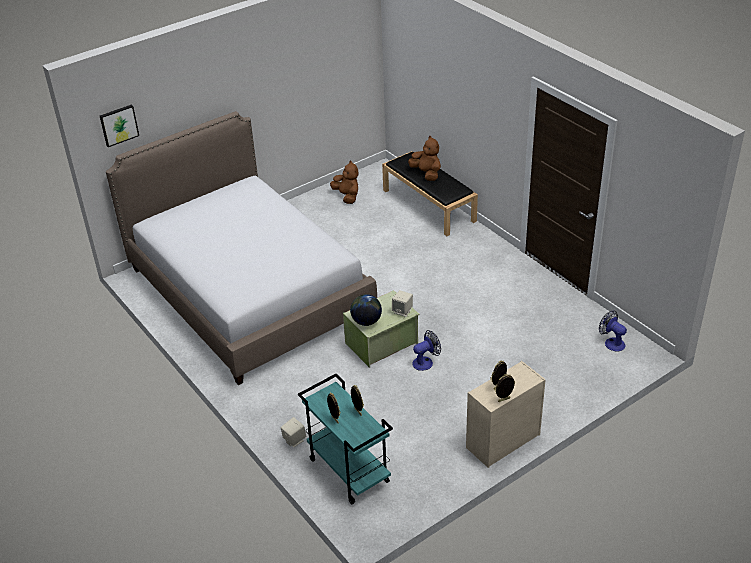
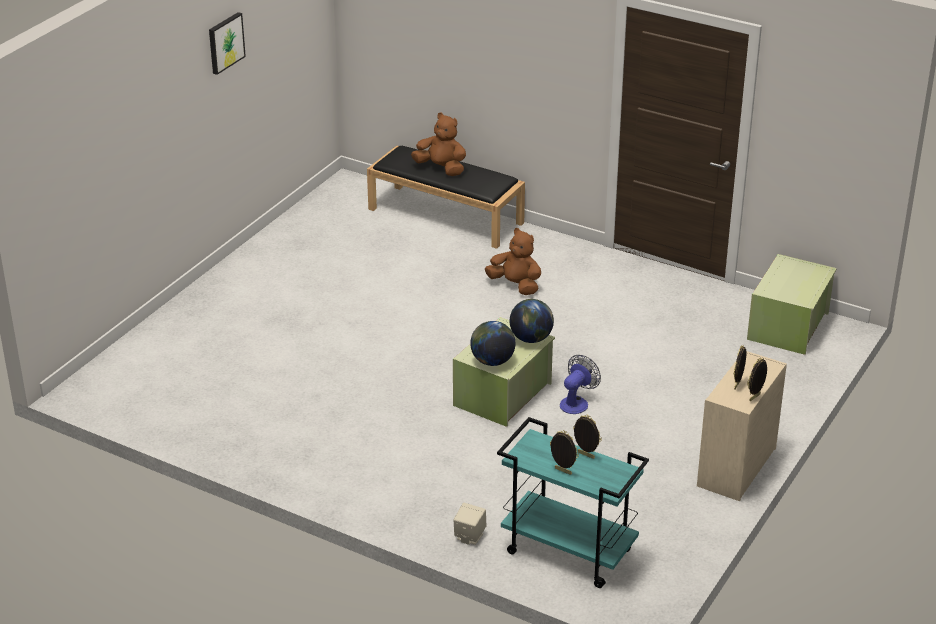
camera: 25 degrees left, 5 degrees down
picture [100,104,139,147] -> picture moved to [209,12,246,75]
bed [106,111,377,385] -> none
brown plush toy [330,160,358,204] -> brown plush toy moved to [485,228,541,295]
beige speaker [392,290,413,317] -> globe [510,299,554,343]
fan [599,311,627,352] -> green storage box [747,254,837,355]

